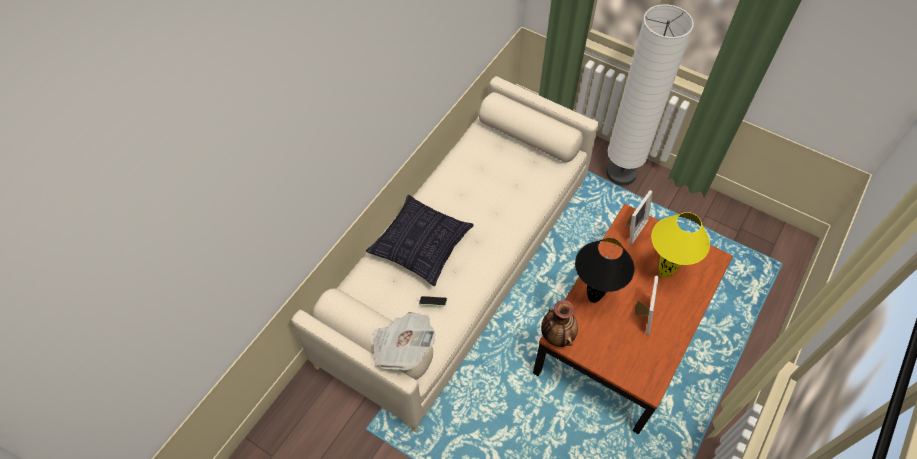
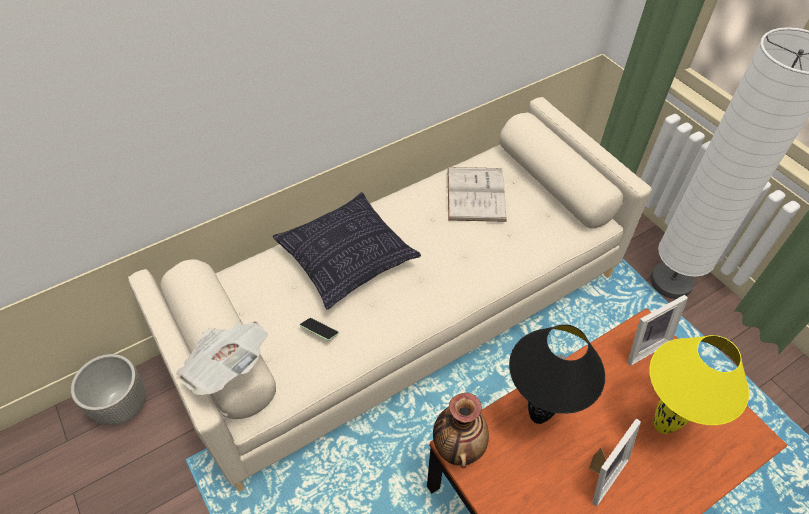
camera: 25 degrees right, 5 degrees down
none -> planter [71,354,146,425]
none -> white book [447,167,507,222]

